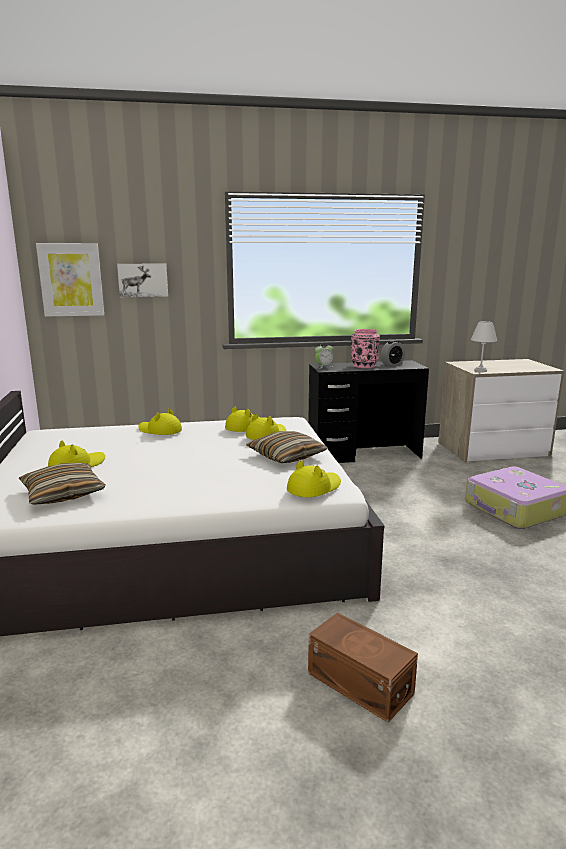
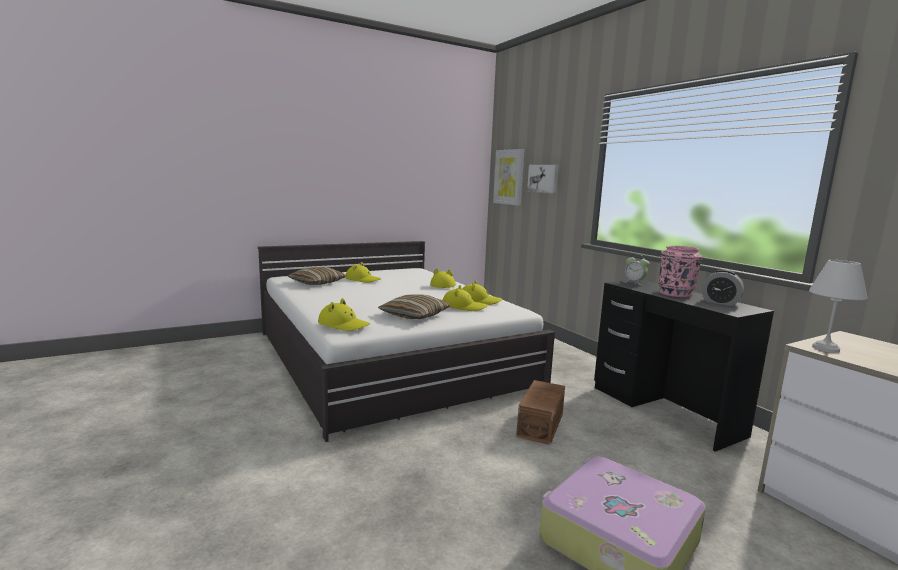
camera: 70 degrees right, 5 degrees down
brown storage box [308,612,418,723] -> brown storage box moved to [516,380,565,445]

